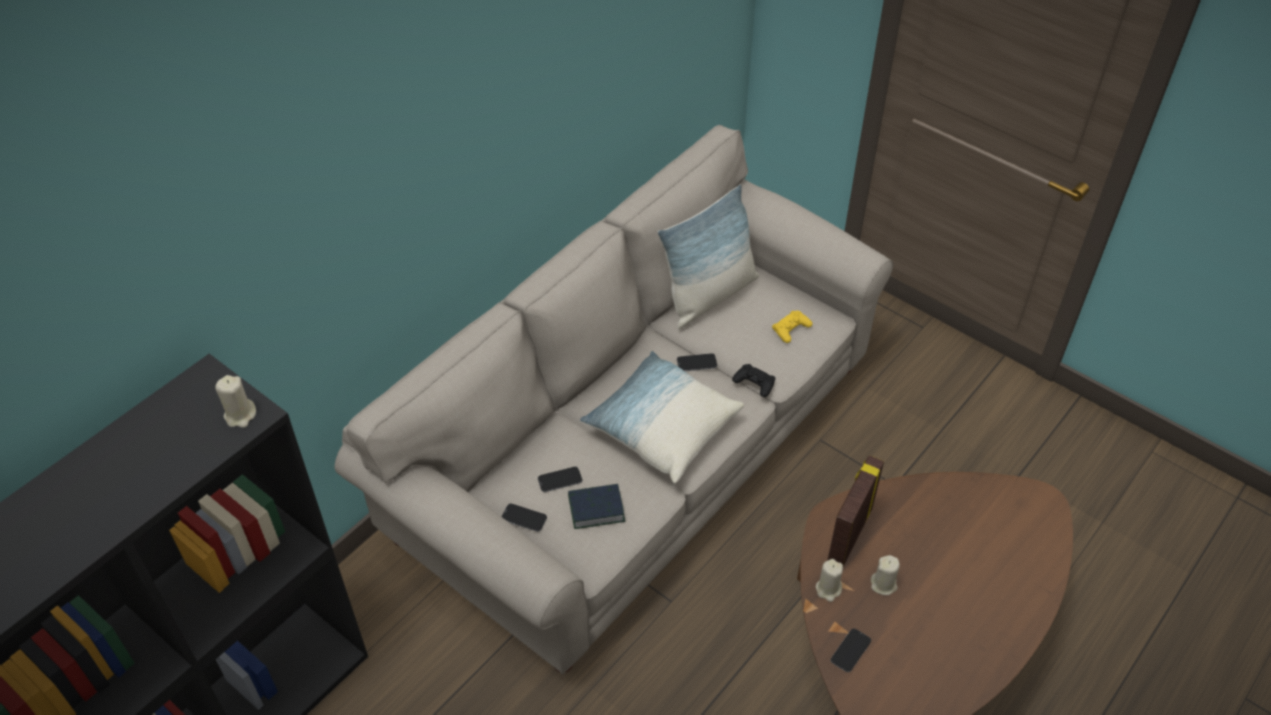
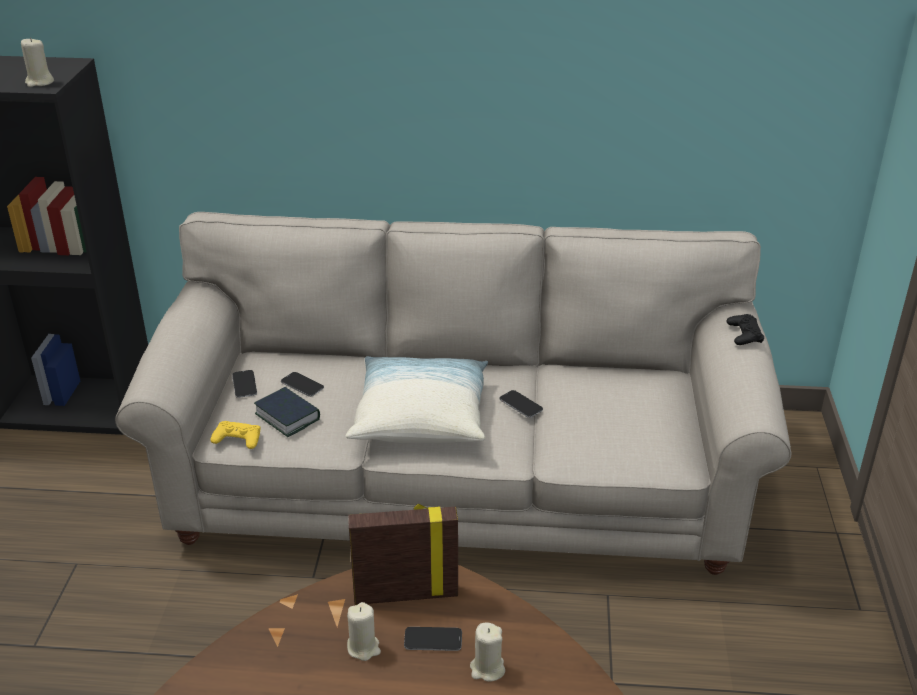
camera: 55 degrees right, 15 degrees down
pillow [657,184,759,329] -> none
black game controller [732,364,776,397] -> black game controller moved to [726,314,764,345]
yellow game controller [772,311,813,343] -> yellow game controller moved to [210,421,261,449]
beige candle [816,559,843,602] -> beige candle moved to [470,623,505,682]
phone [831,628,871,672] -> phone moved to [404,627,462,651]

